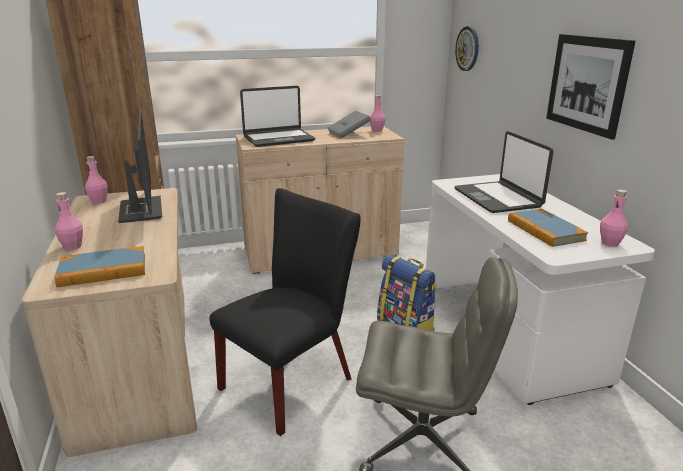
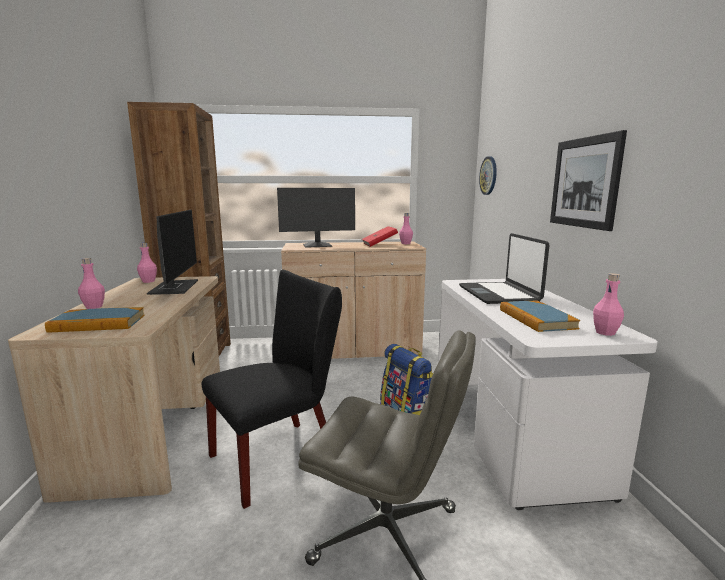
camera: 10 degrees right, 10 degrees down
laptop [240,86,315,147] -> monitor [277,188,355,248]
grey book [327,111,371,138] -> red book [362,226,398,247]

